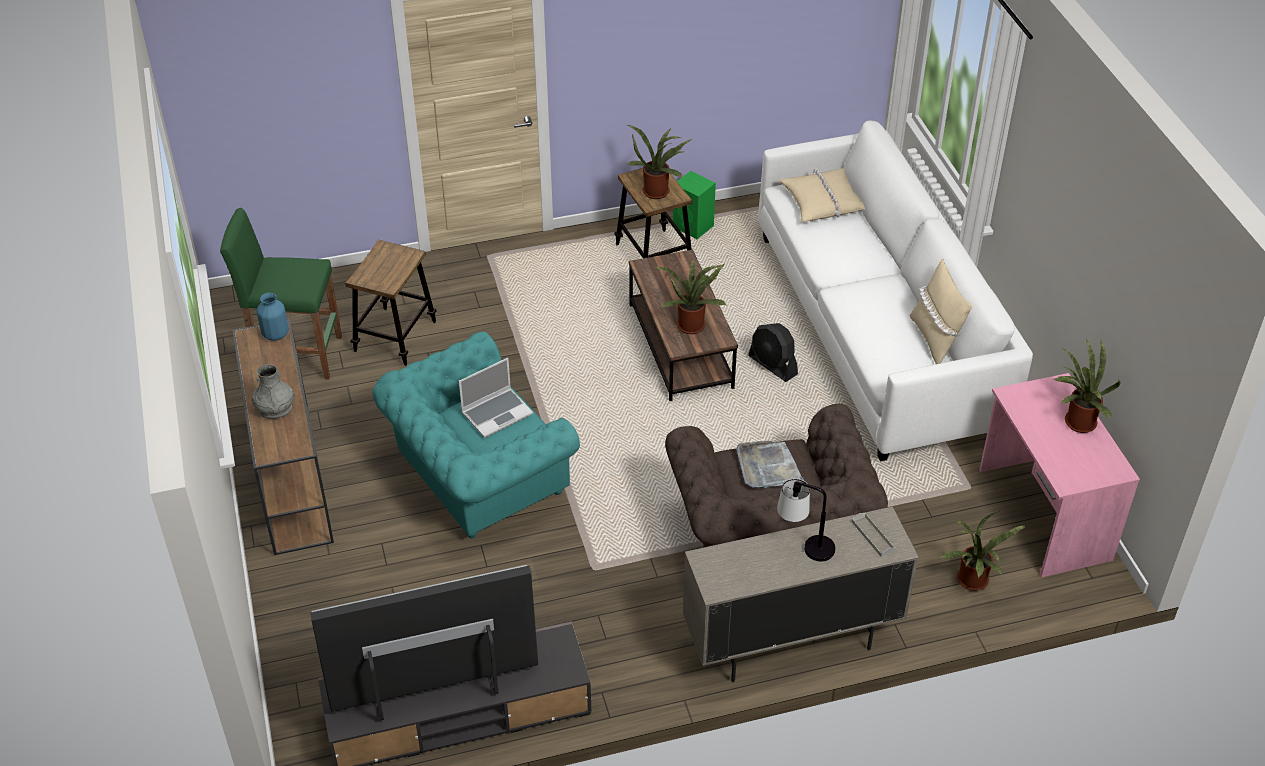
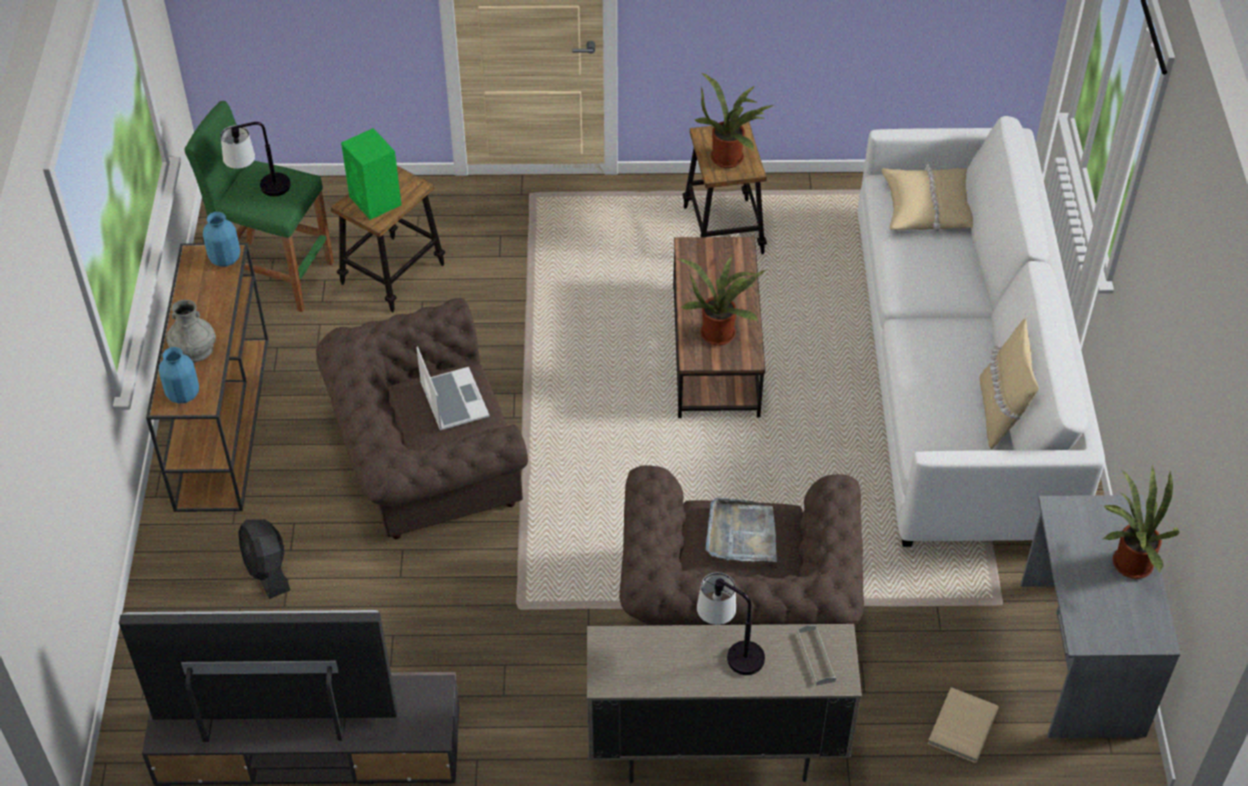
camera: 15 degrees right, 5 degrees up
turquoise armchair [372,332,580,538] -> brown armchair [316,298,528,539]
laptop [459,358,533,438] -> laptop turned 90 degrees counterclockwise [416,346,490,431]
green speaker [673,171,716,239] -> green speaker moved to [341,128,401,220]
black fan [749,323,798,382] -> black fan moved to [239,519,290,599]
potted plant [940,511,1027,591] -> beige book [928,687,999,763]
pink desk [979,373,1140,577] -> grey desk [1021,495,1181,738]
none -> blue vase [159,347,199,404]
none -> table lamp [221,122,291,196]

